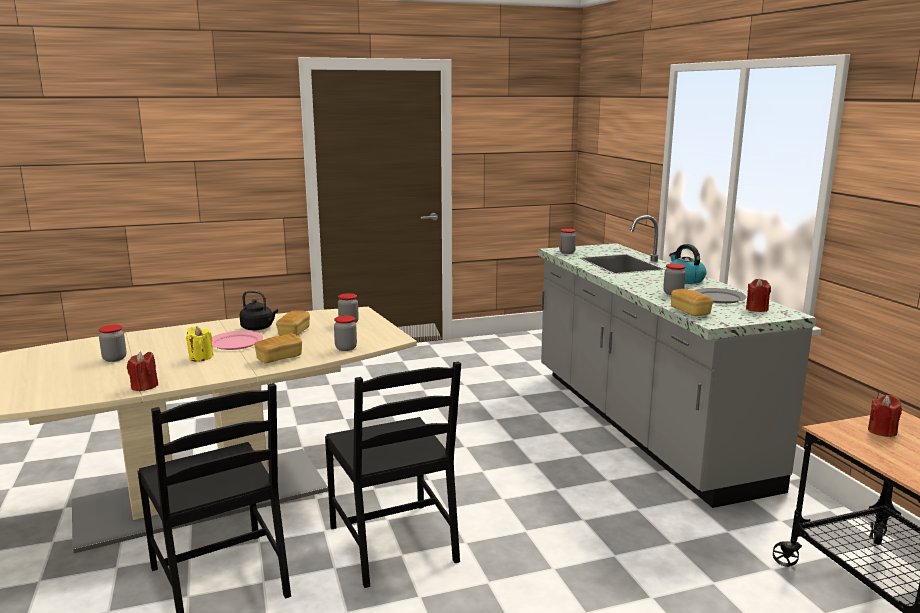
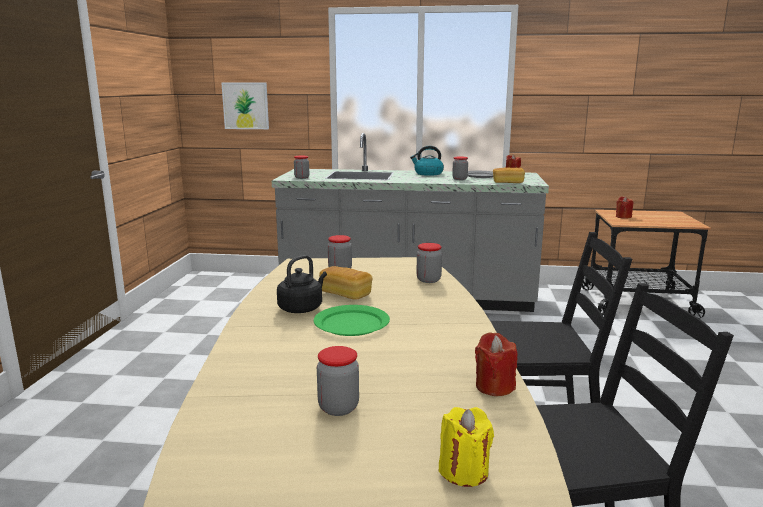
camera: 65 degrees left, 0 degrees up
yellow candle [186,326,214,361] -> yellow candle moved to [439,407,494,487]
pink plate [212,331,263,350] -> green plate [314,305,390,336]
bread [254,333,302,363] -> none
none -> picture [221,83,269,129]

